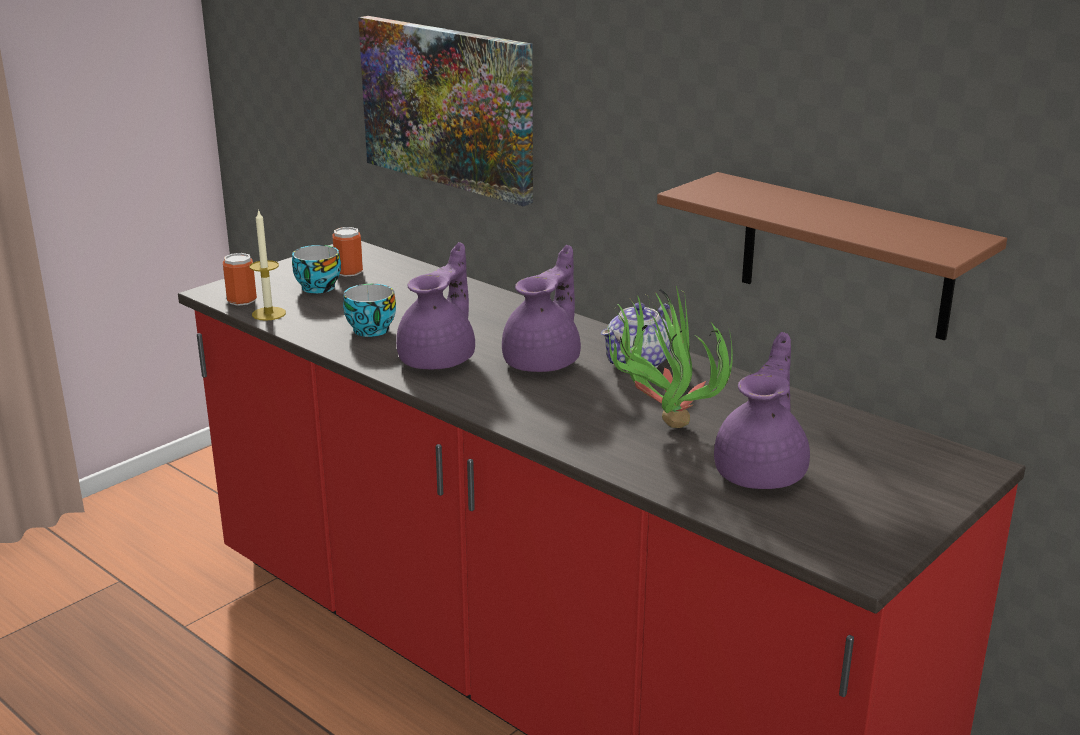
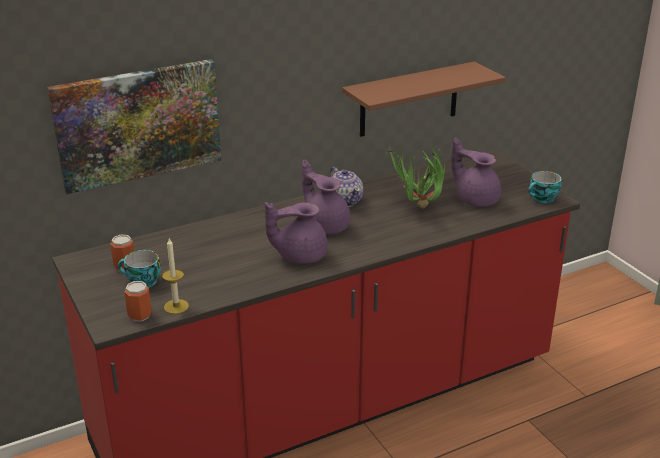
camera: 70 degrees left, 5 degrees up
cup [343,284,396,337] -> cup moved to [528,171,562,203]
purple teapot [396,242,475,369] -> purple teapot turned 60 degrees counterclockwise [265,202,328,264]

